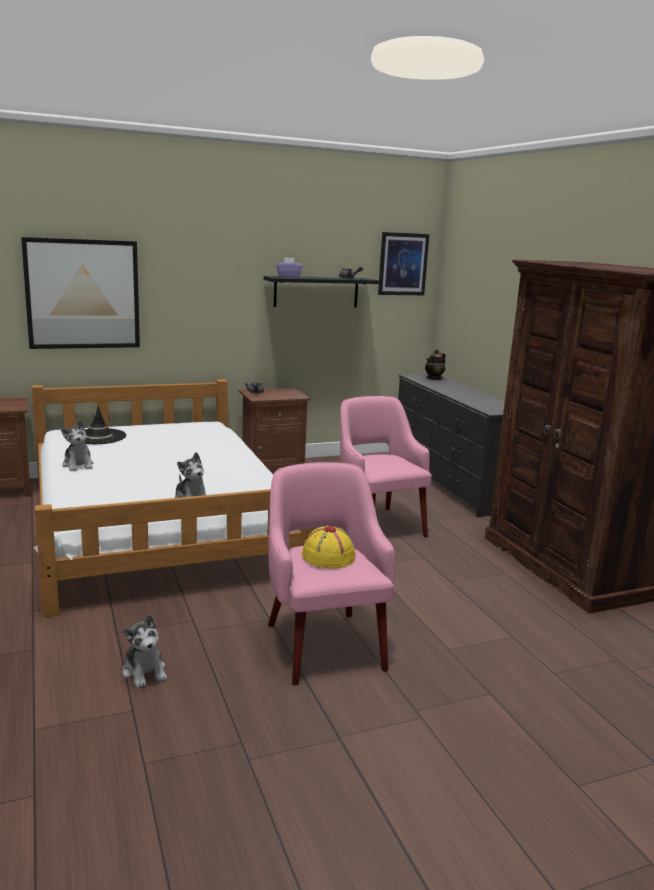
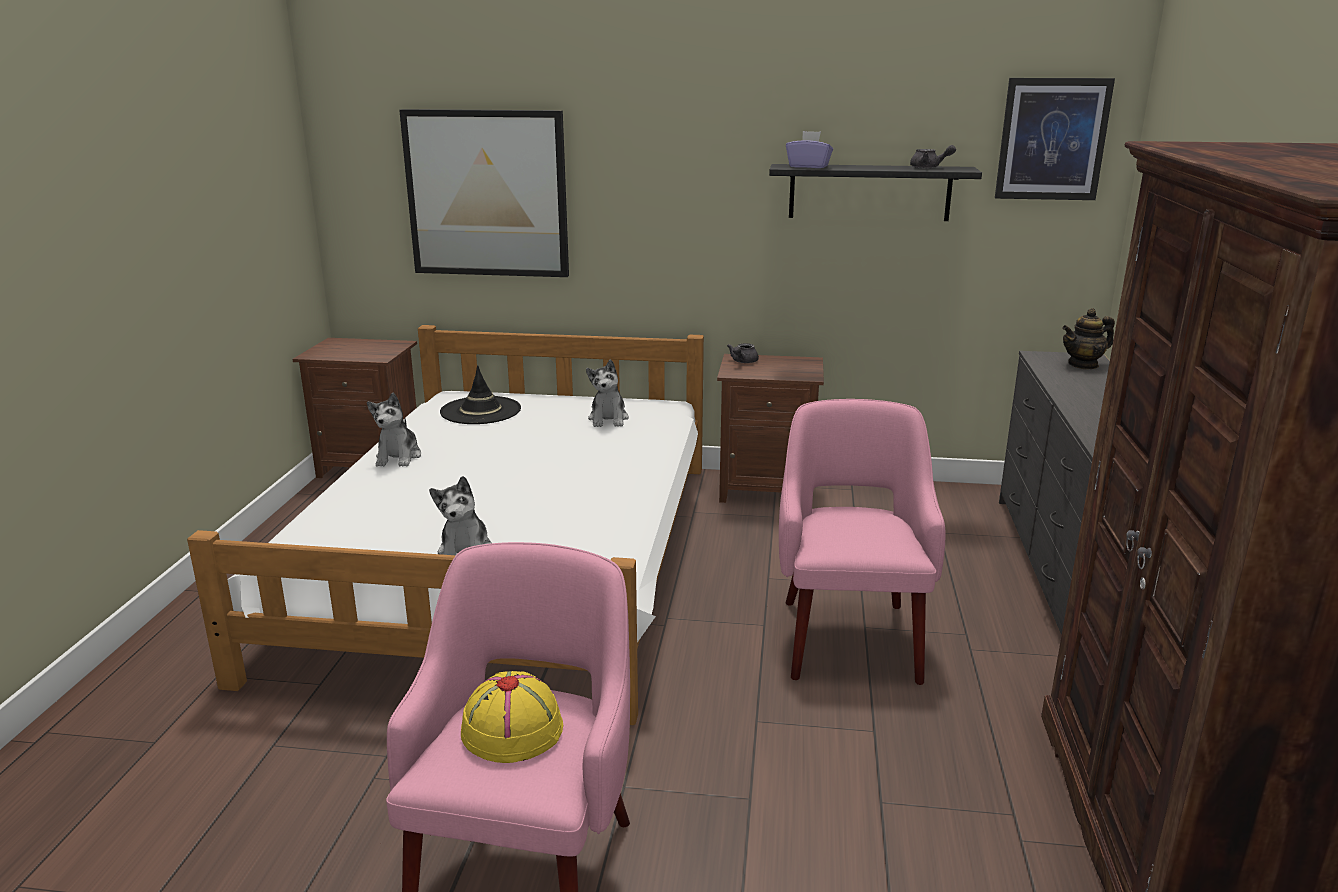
camera: 30 degrees right, 5 degrees up
plush toy [123,615,167,688] -> plush toy moved to [586,359,629,427]

